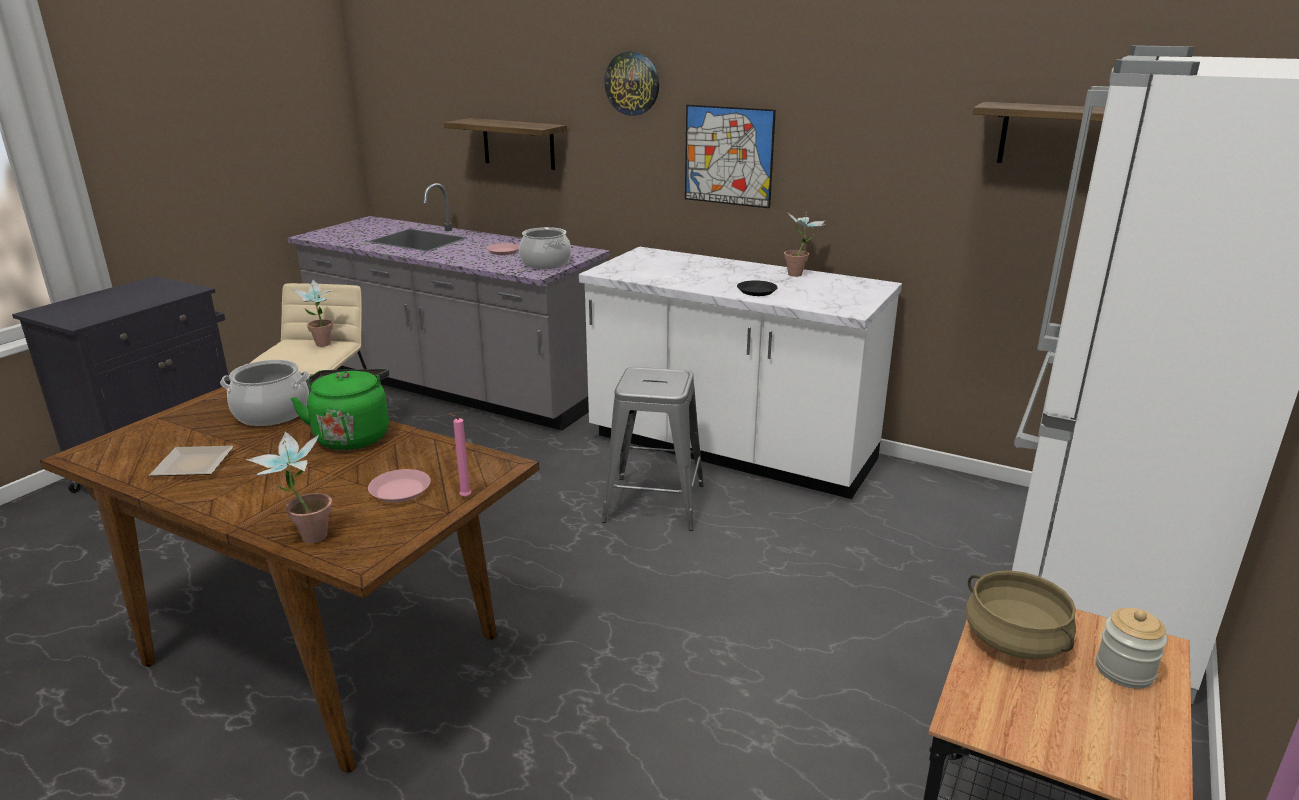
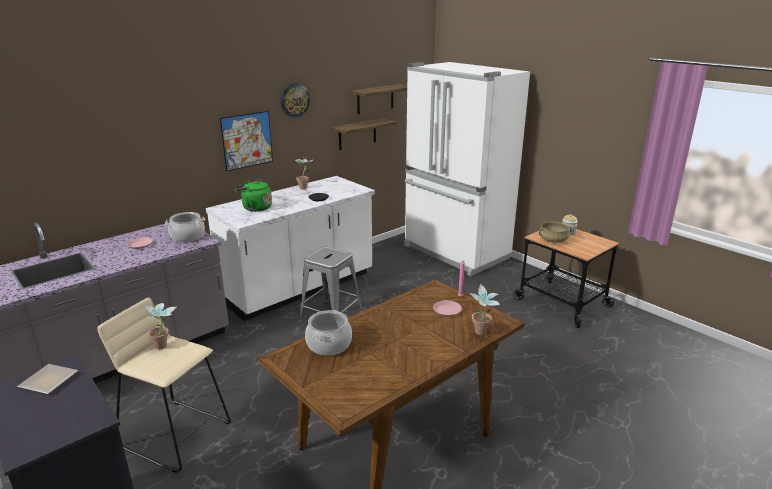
camera: 70 degrees left, 0 degrees up
plate [149,446,234,476] -> plate moved to [17,364,78,394]
green kettle [290,369,389,450] -> green kettle moved to [235,179,272,212]
shelf [444,118,567,170] -> shelf moved to [331,118,396,150]
wall clock [604,51,659,116] -> wall clock moved to [280,83,310,118]

